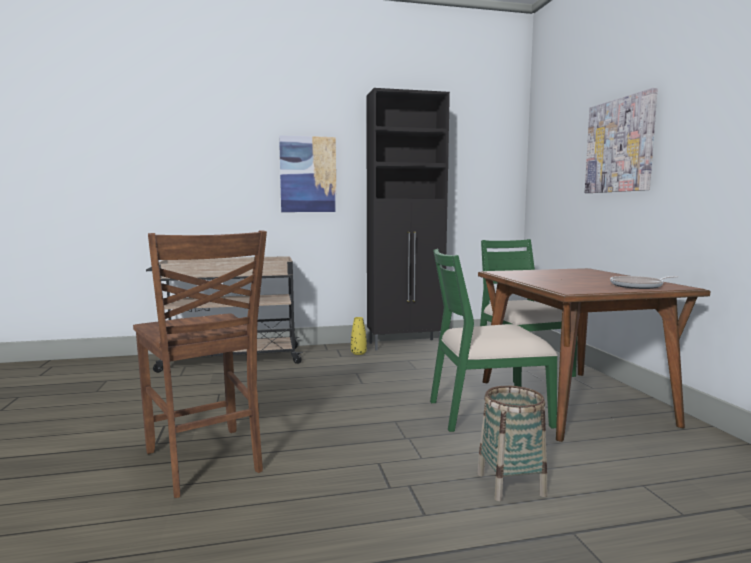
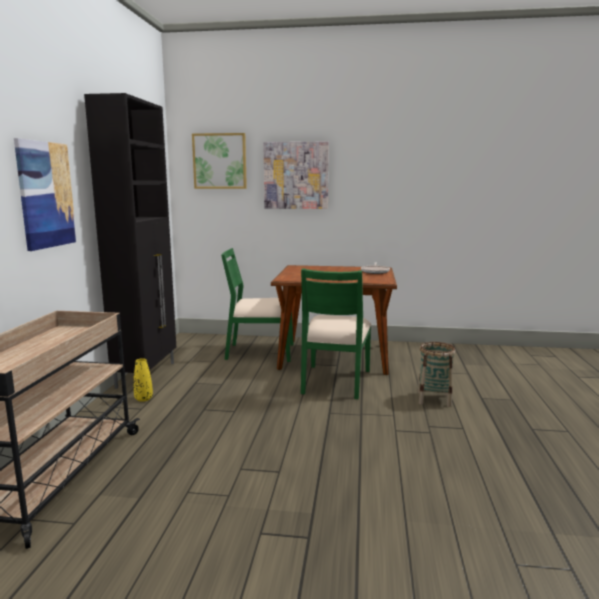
camera: 70 degrees left, 5 degrees up
brown chair [133,230,267,498] -> none
none -> picture [192,133,247,189]

